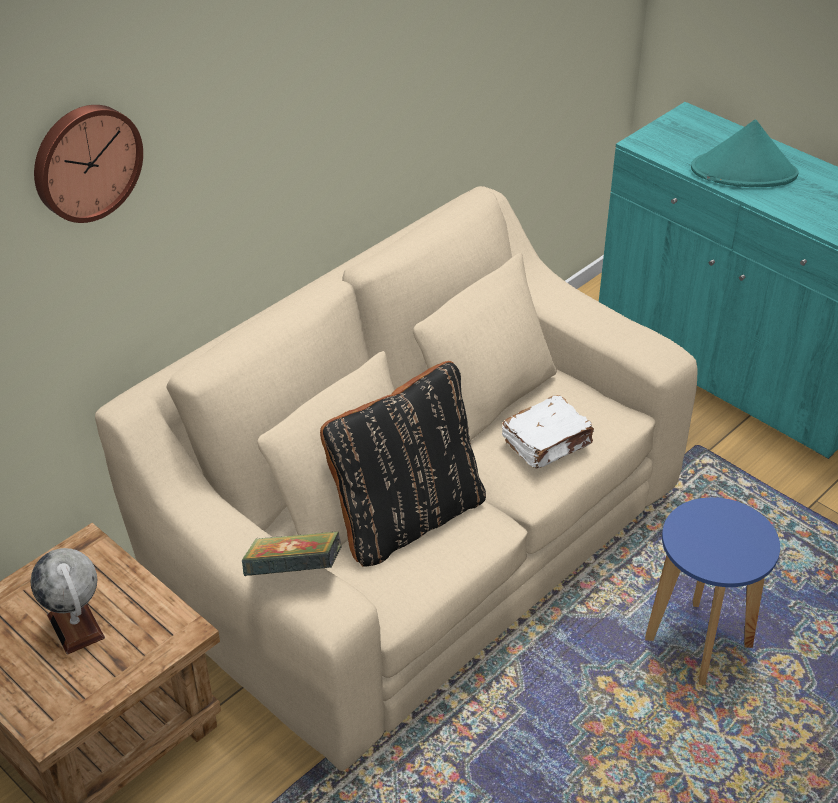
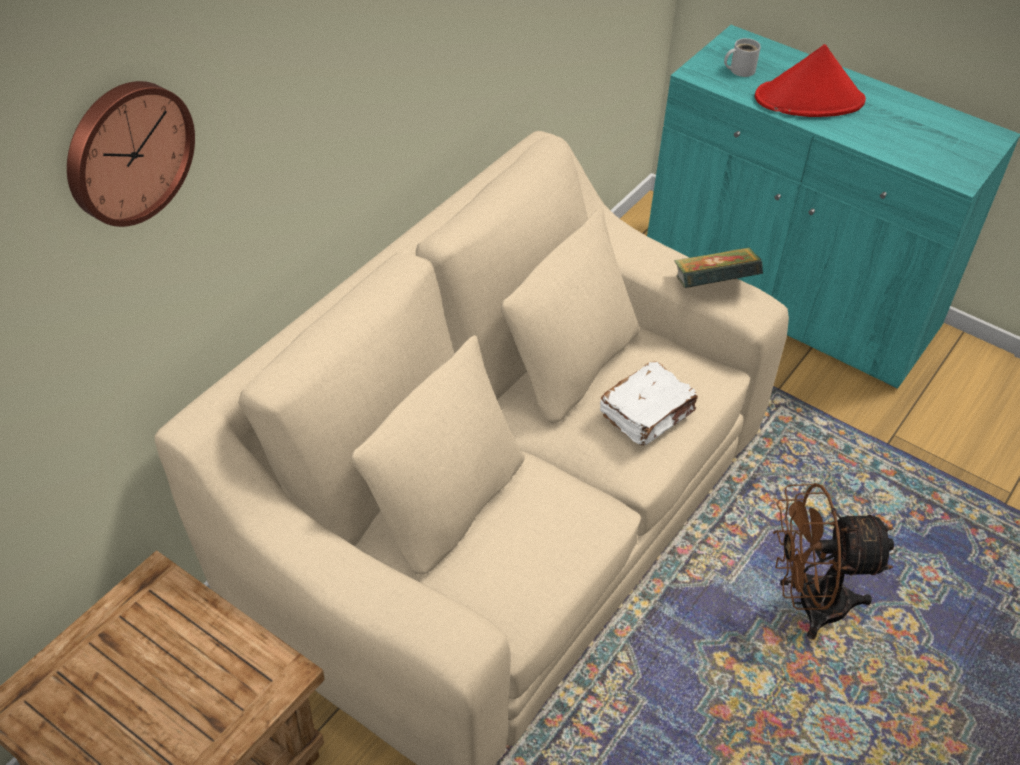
camera: 10 degrees left, 5 degrees up
globe [31,548,105,654] -> none
book [242,531,342,576] -> book moved to [674,248,763,288]
black pillow [320,361,486,567] -> none
blue stool [645,497,780,685] -> brown fan [773,483,894,640]
turquoise hat [691,119,799,187] -> red hat [755,44,866,117]
none -> white mug [724,38,761,77]

